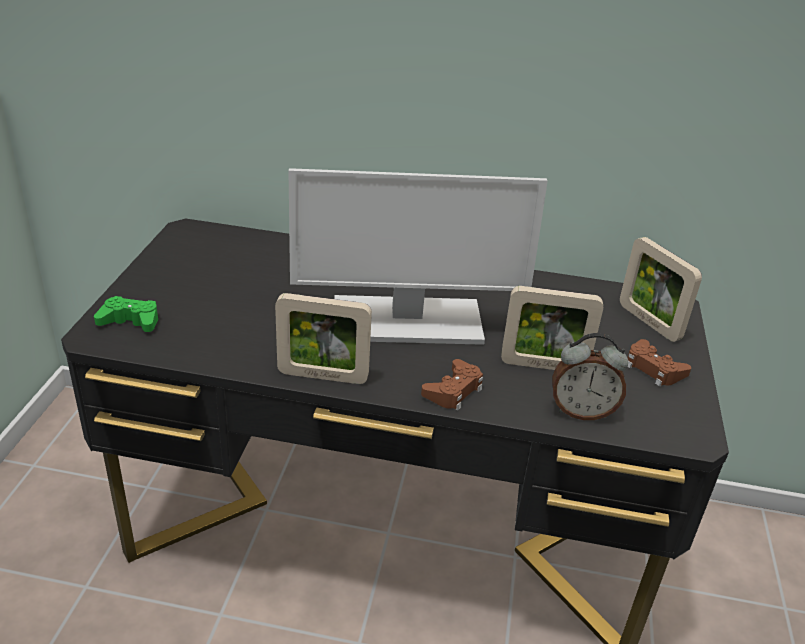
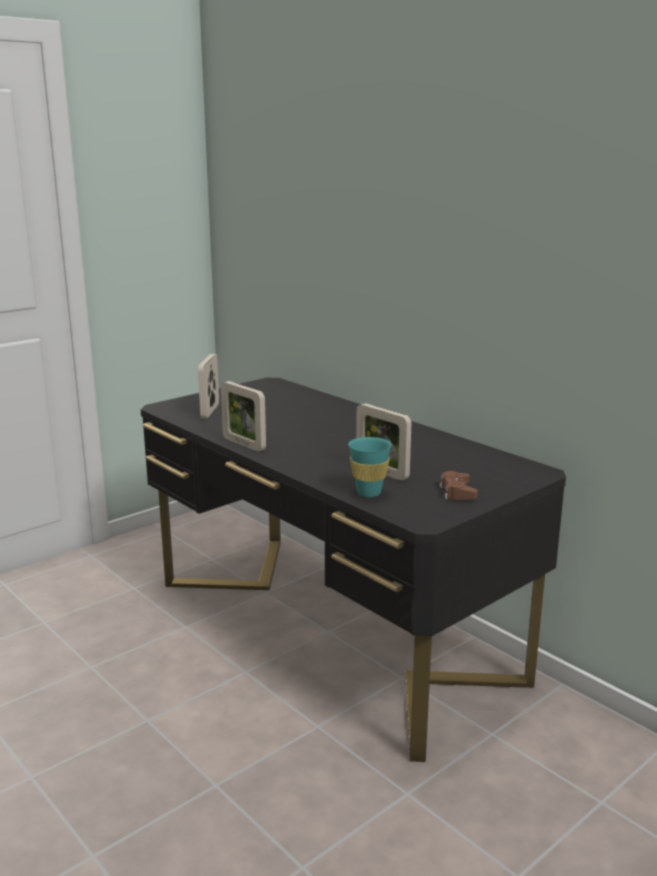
camera: 40 degrees right, 15 degrees down
green game controller [94,296,158,332] -> none
monitor [288,168,548,345] -> none
brown game controller [421,359,483,411] -> none
alarm clock [552,333,628,420] -> turquoise cup [348,437,392,497]
picture frame [620,237,702,342] -> picture frame moved to [198,354,219,419]

